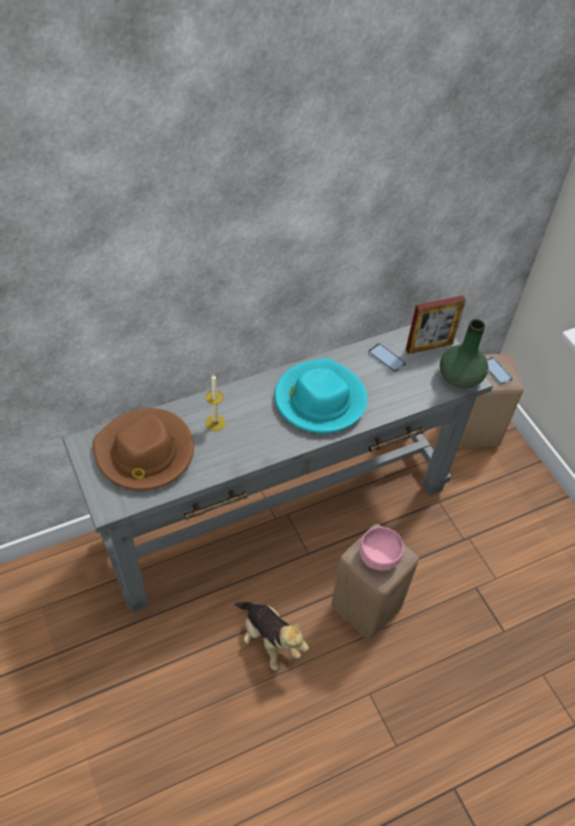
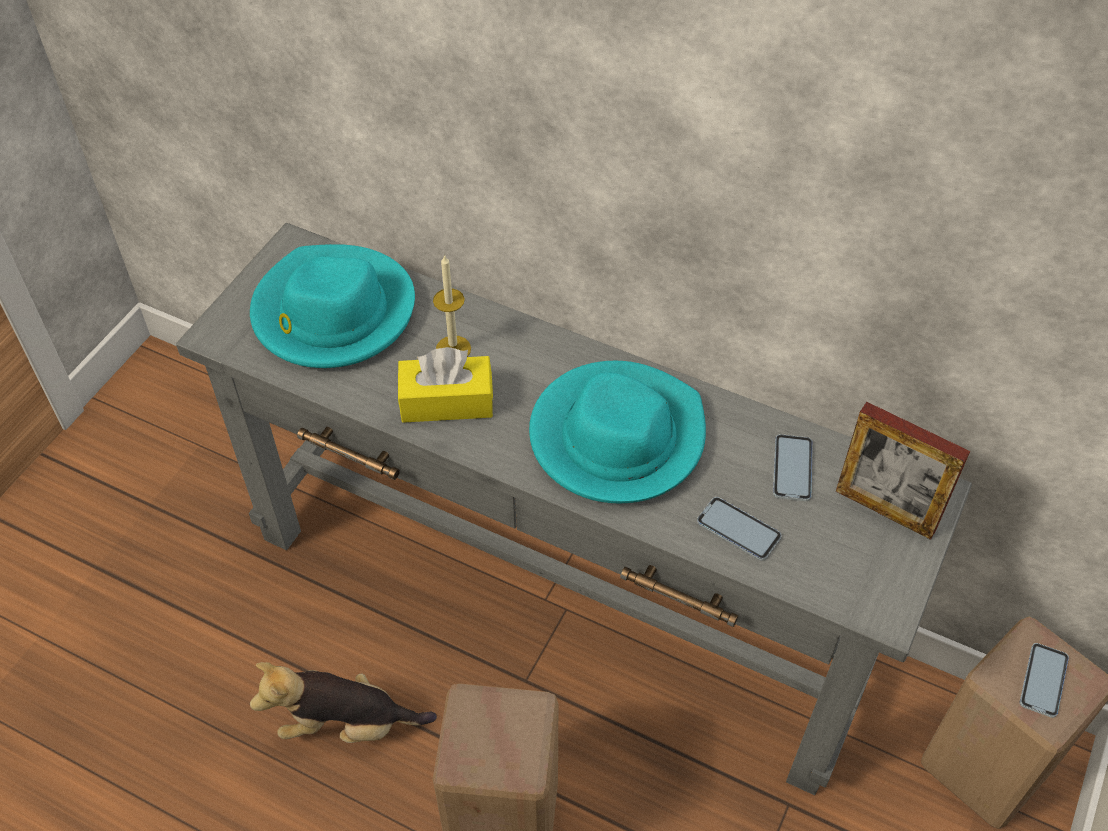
camera: 55 degrees right, 0 degrees up
brown hat [93,408,194,491] -> turquoise hat [250,244,415,368]
plush toy [235,602,309,670] -> plush toy turned 75 degrees clockwise [250,662,437,743]
pink bowl [360,527,404,571] -> none
green vase [440,319,488,388] -> none
none -> yellow tissue box [398,347,493,423]
none -> phone [697,497,782,561]

